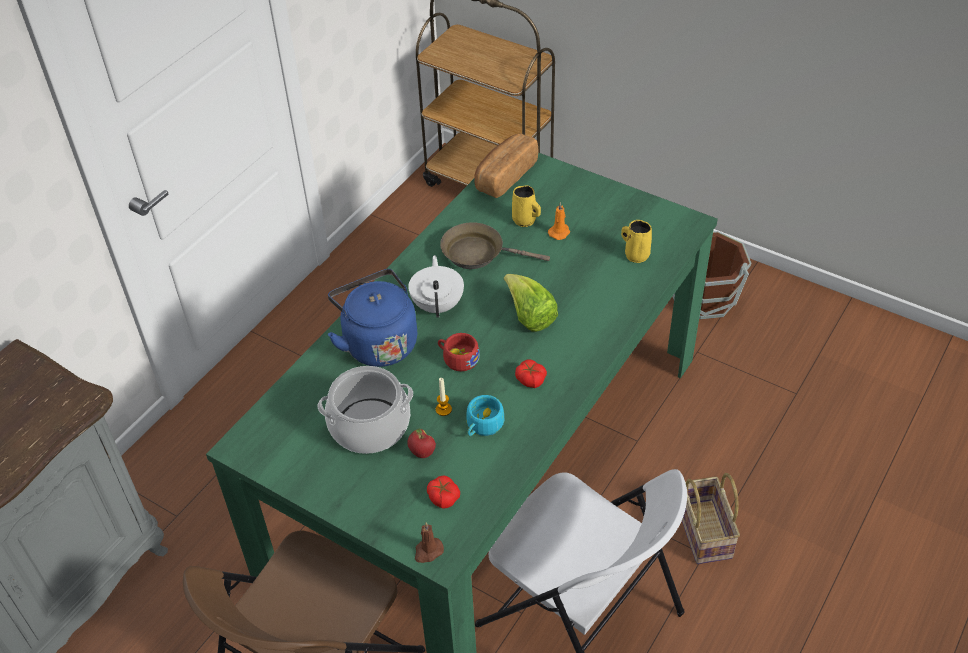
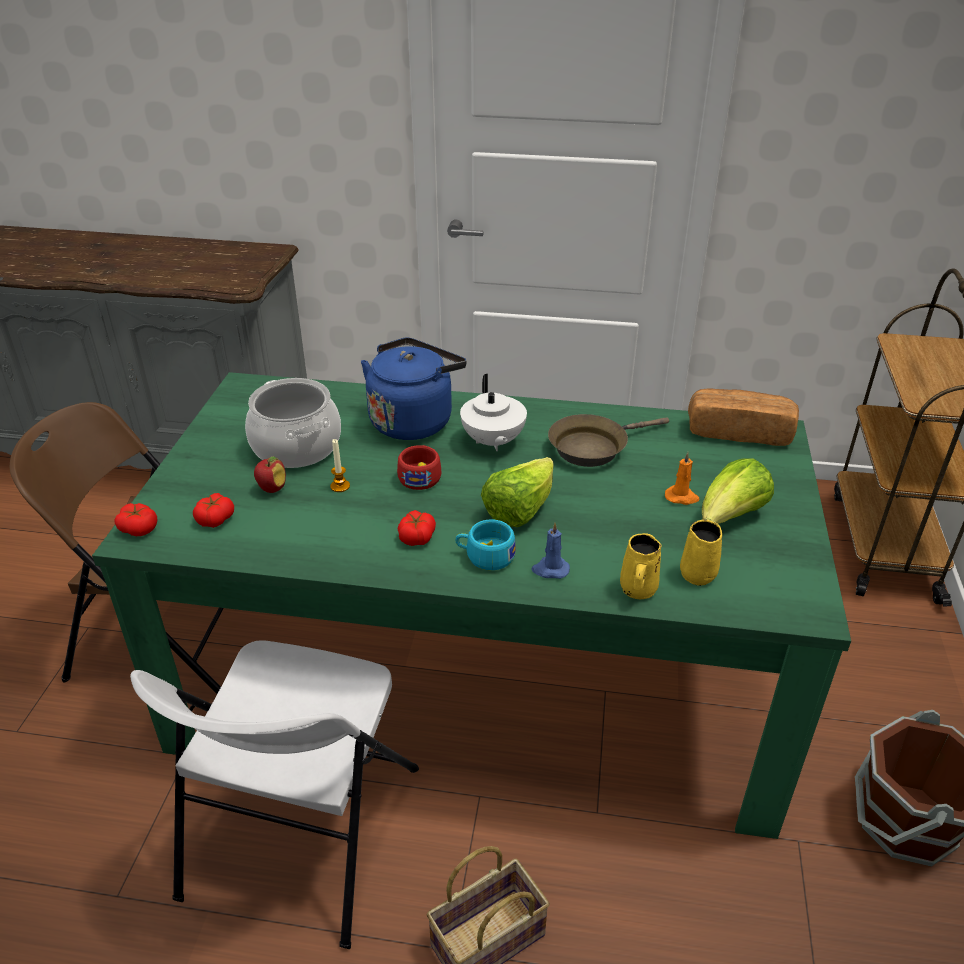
camera: 65 degrees right, 10 degrees down
white teapot [408,255,464,317] -> white teapot turned 105 degrees clockwise [460,374,527,451]
brown candle [415,522,444,563] -> tomato [114,503,157,536]
brown frying pan [440,222,550,269] -> brown frying pan turned 105 degrees counterclockwise [548,414,669,467]
turquoise cup [466,395,504,436] -> turquoise cup moved to [455,519,516,570]
yellow mug [512,185,541,227] -> yellow mug moved to [620,533,661,599]
none -> blue candle [532,522,570,579]
none -> lettuce [702,458,774,524]

